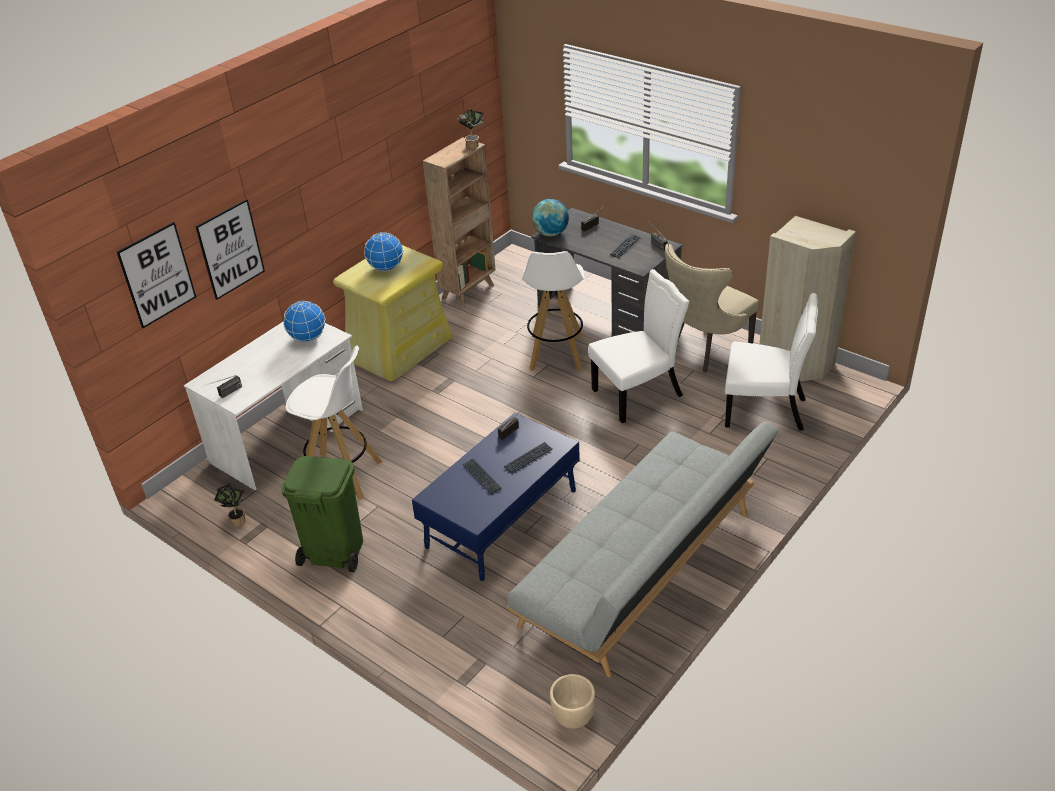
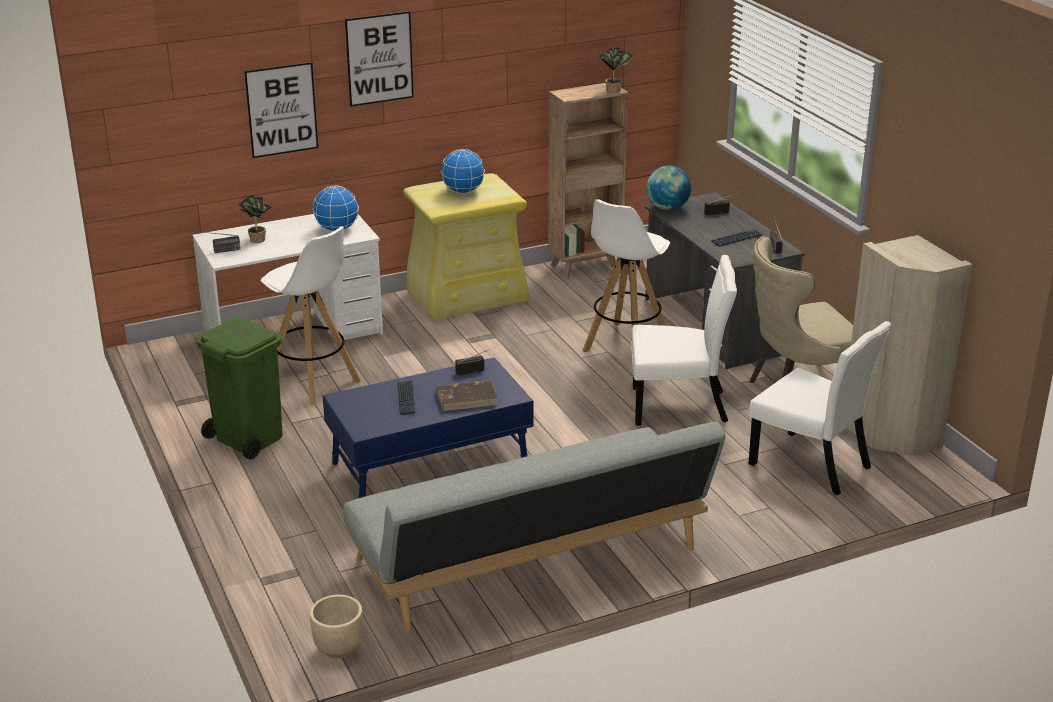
camera: 25 degrees right, 10 degrees down
picture [117,222,196,328] -> picture moved to [345,11,414,106]
potted plant [214,483,245,527] -> potted plant moved to [238,195,272,243]
keyboard [504,442,553,474] -> brown book [436,380,498,411]

